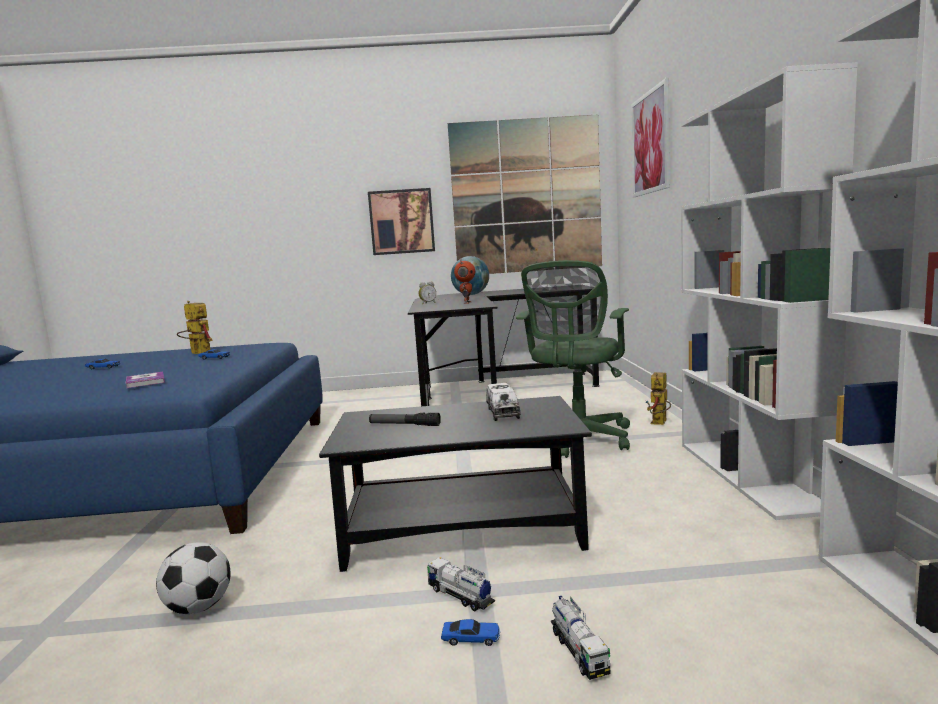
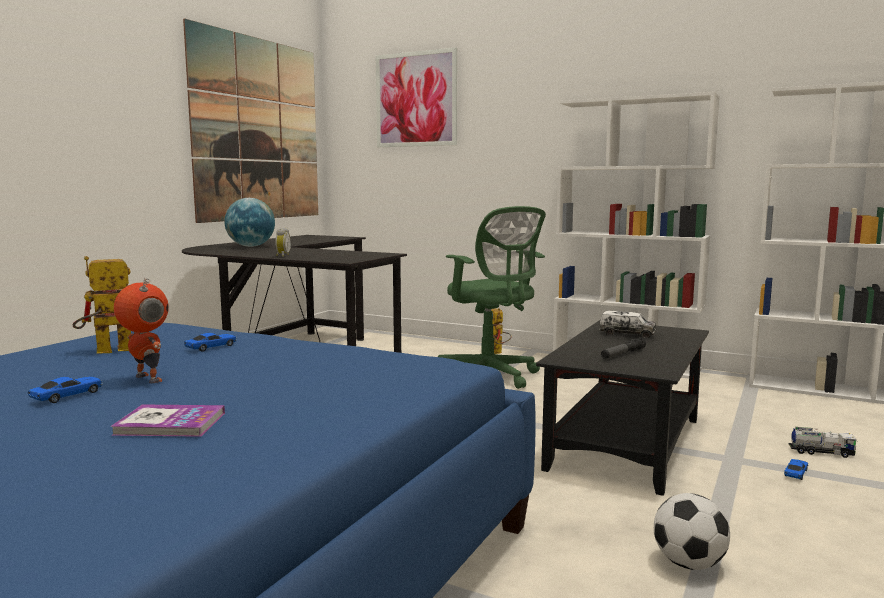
camera: 60 degrees left, 0 degrees up
book [126,372,165,388] -> book moved to [110,405,225,437]
picture [368,188,435,255] -> none
toy truck [427,557,495,611] -> none
toy robot [454,258,475,304] -> toy robot moved to [114,278,169,383]

